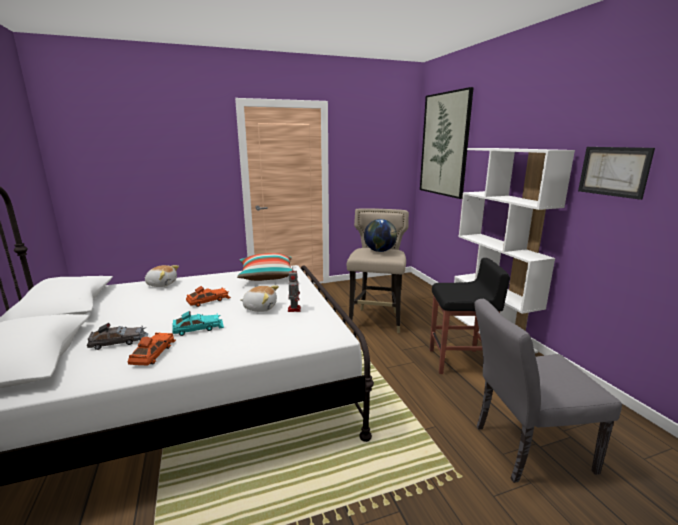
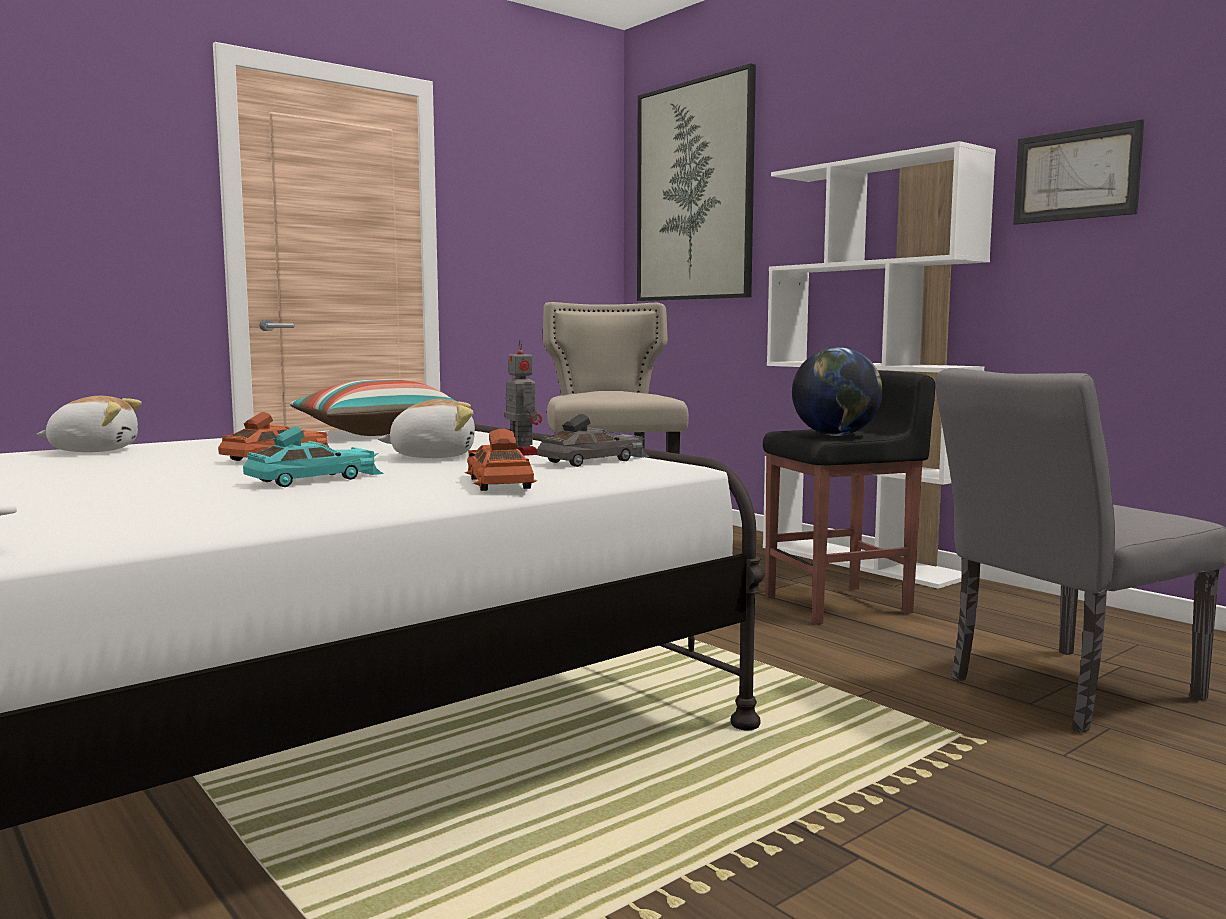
camera: 20 degrees left, 10 degrees down
grey toy car [87,323,149,350] -> grey toy car moved to [537,414,650,467]
orange toy car [127,333,176,365] -> orange toy car moved to [465,429,537,491]
globe [364,219,397,252] -> globe moved to [792,347,883,436]

